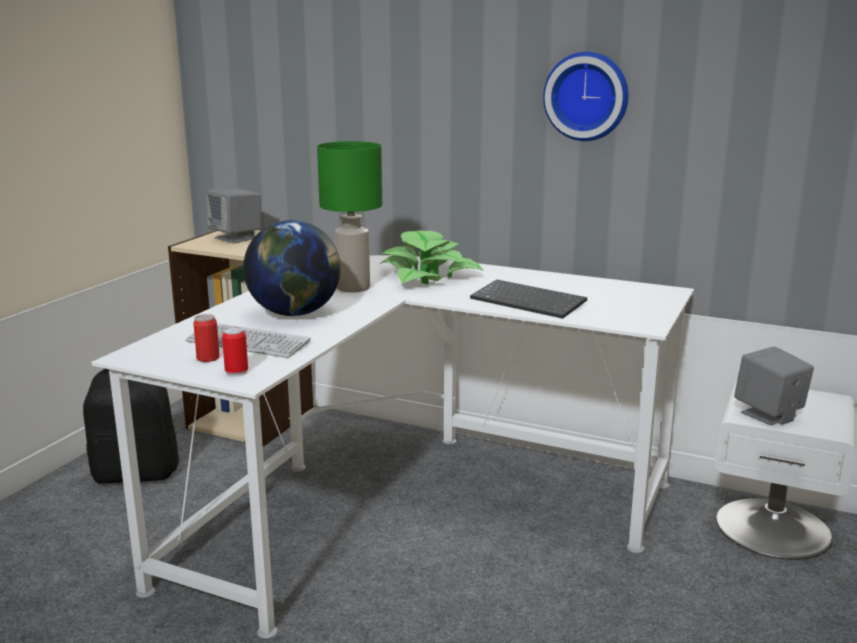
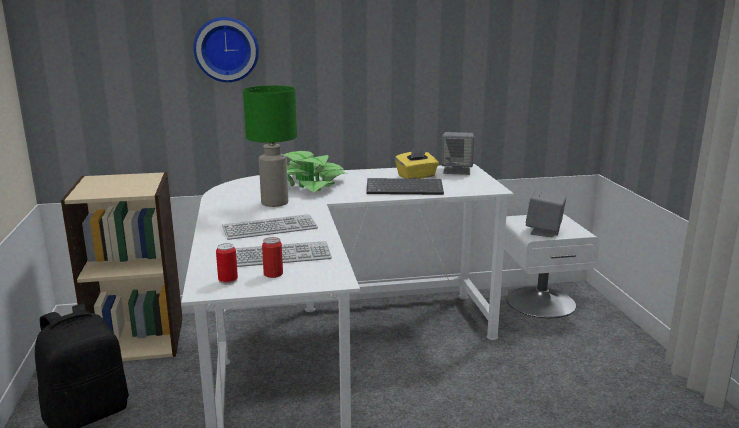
camera: 35 degrees left, 0 degrees up
grey speaker [207,189,261,243] -> grey speaker moved to [441,132,474,175]
can [222,327,248,377] -> can moved to [216,243,238,285]
globe [243,220,341,316] -> keyboard [222,214,318,240]
wall clock [543,52,628,141] -> wall clock moved to [193,17,259,82]
none -> yellow tissue box [395,148,439,179]

